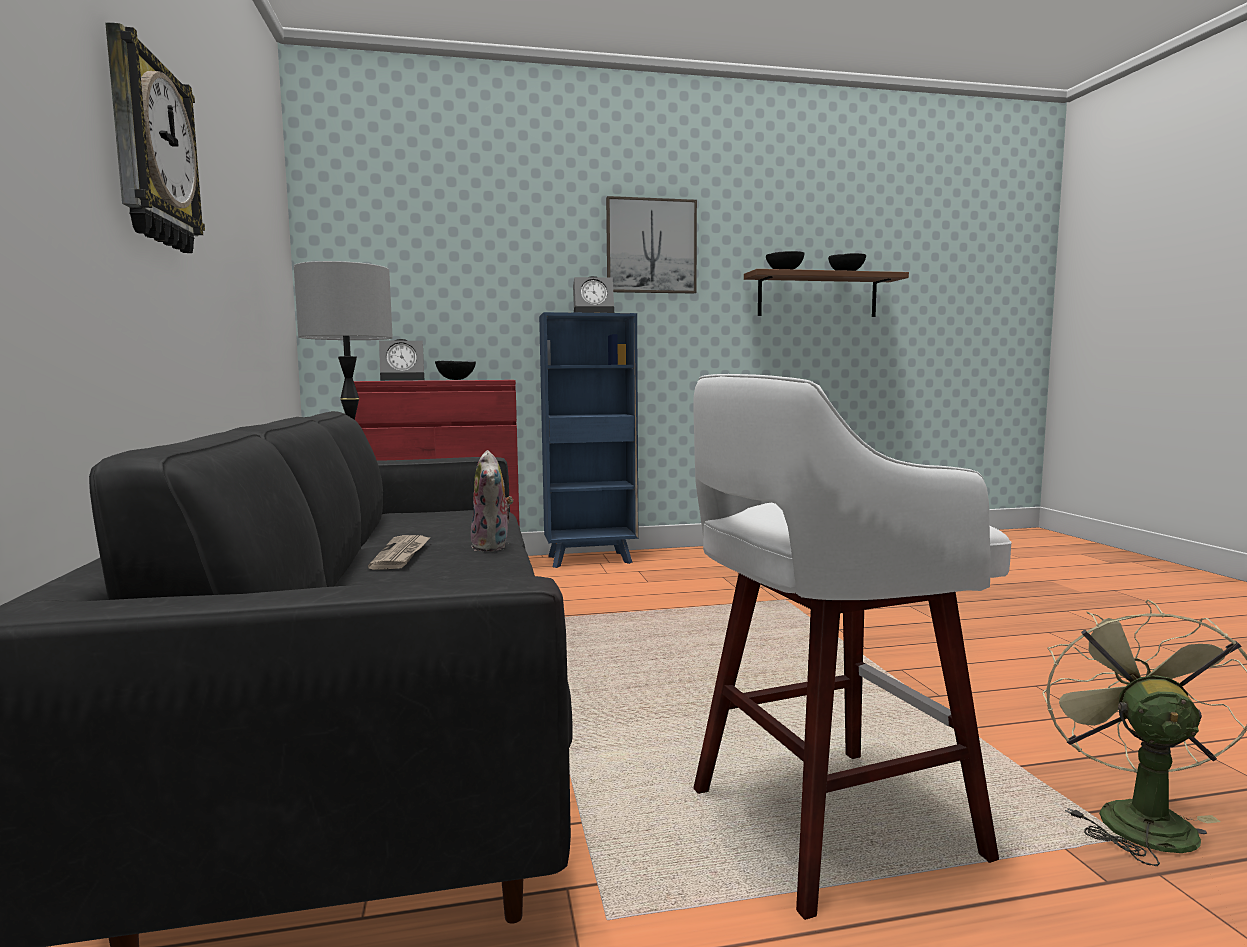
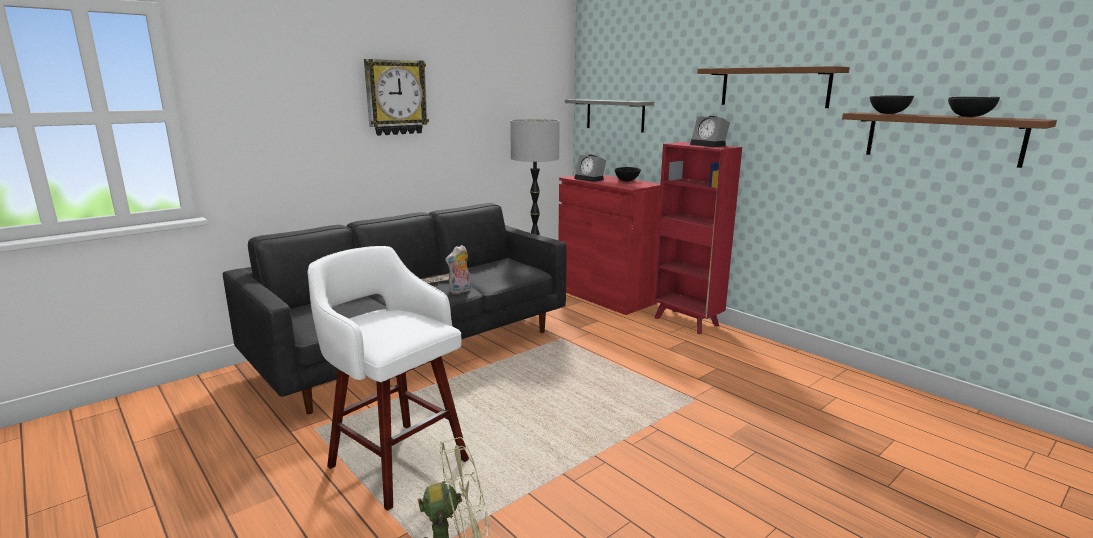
camera: 60 degrees right, 10 degrees up
blue bookcase [539,312,638,568] -> red bookcase [653,142,742,334]
picture [606,196,697,294] -> brown shelf [697,66,850,108]
none -> grey shelf [565,99,654,133]

